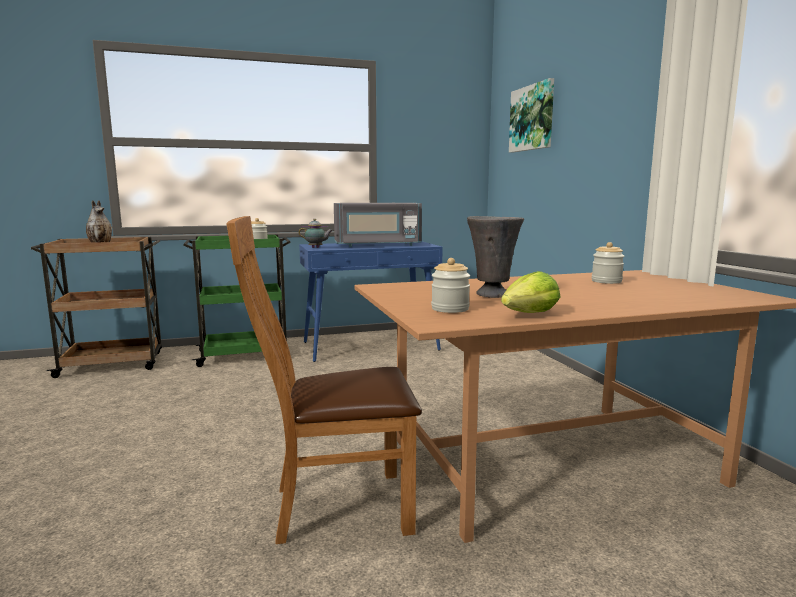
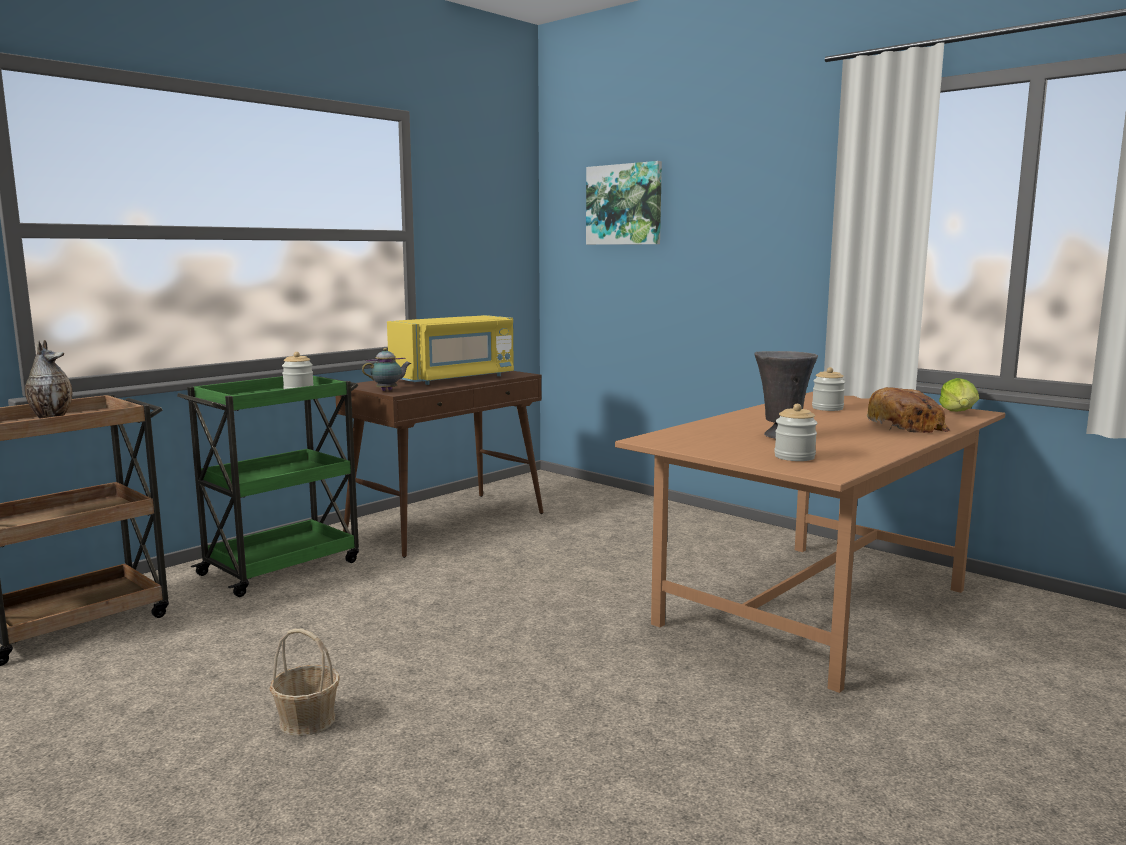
camera: 30 degrees left, 0 degrees up
brown chair [226,216,422,544] -> none
blue console table [299,242,443,362] -> brown console table [336,371,544,558]
grey microwave [334,203,422,247] -> yellow microwave [387,315,514,385]
lettuce [501,271,560,313] -> lettuce moved to [939,378,979,411]
none -> basket [269,629,340,736]
none -> bread [867,387,950,433]

